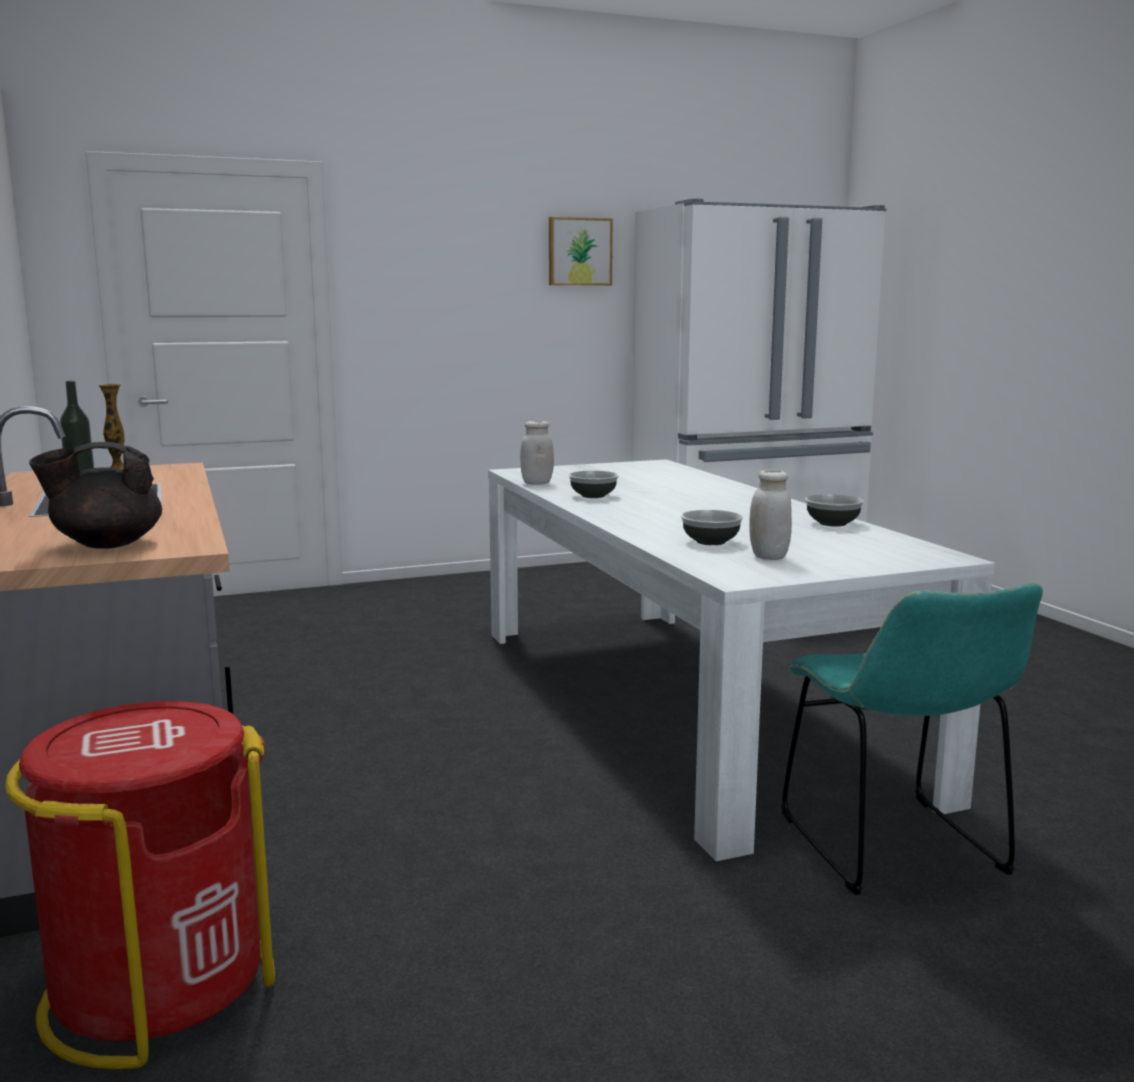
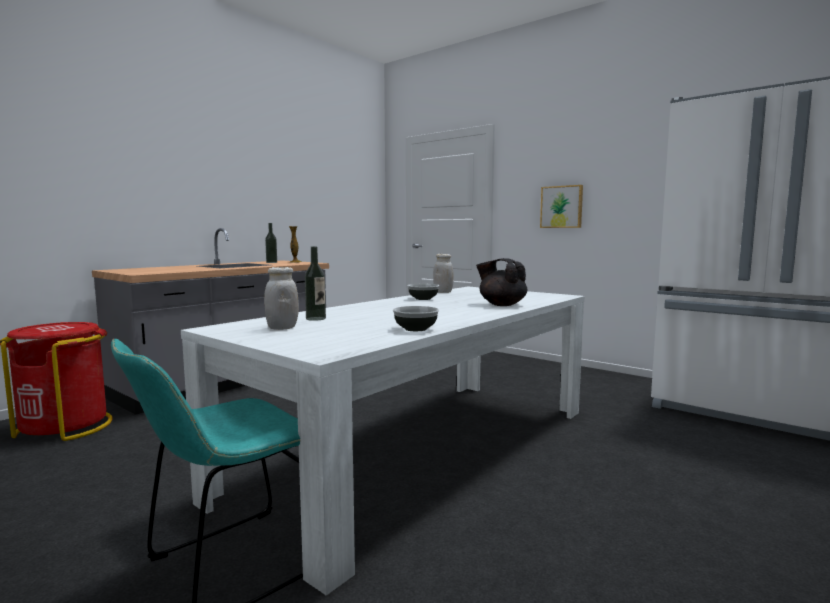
camera: 60 degrees right, 5 degrees down
black teapot [29,442,162,549] -> black teapot moved to [476,258,527,306]
picture [549,217,613,285] -> picture moved to [540,185,583,228]
bowl [681,510,743,545] -> bottle [305,246,326,321]

